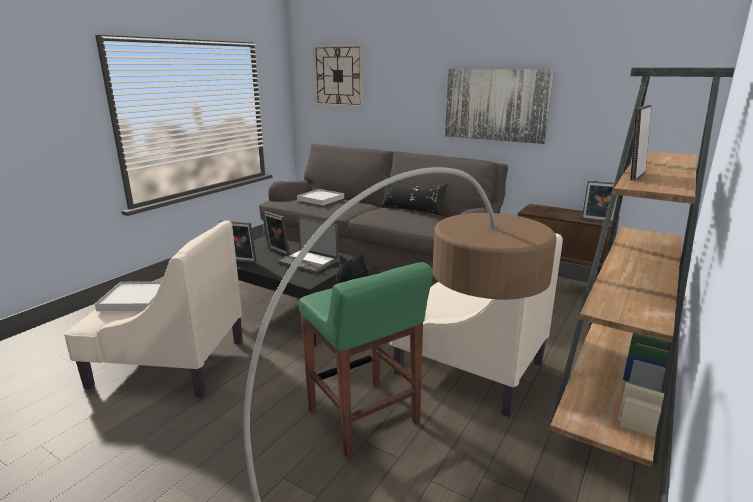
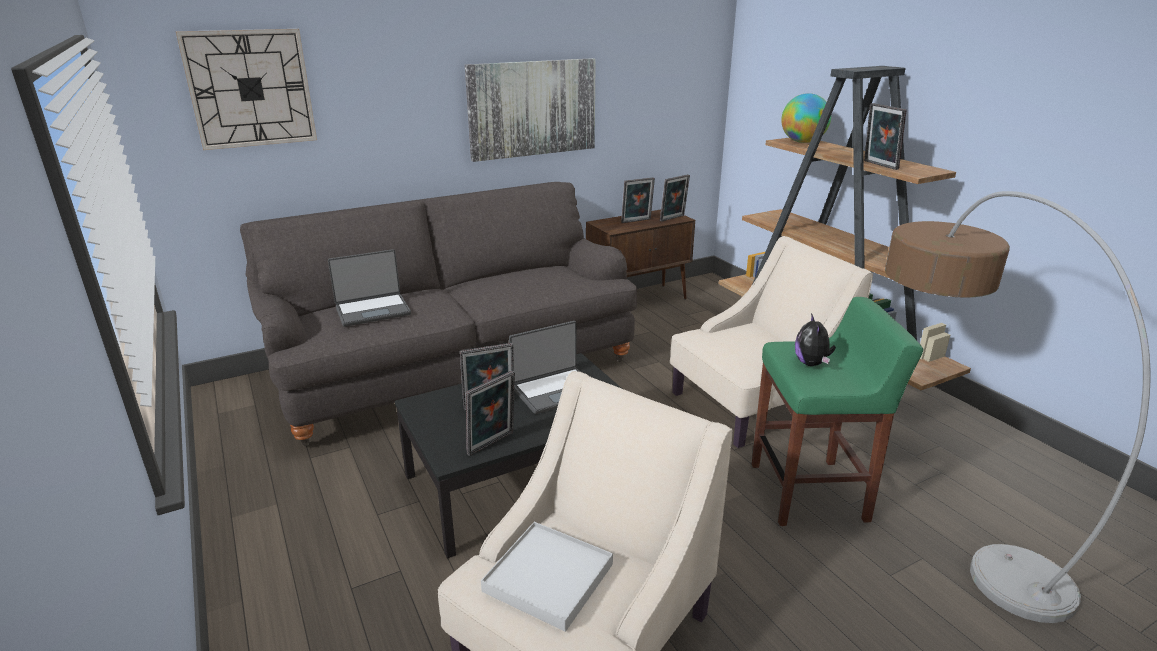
camera: 60 degrees left, 5 degrees up
white tray [297,189,344,206] -> laptop [328,249,411,327]
black pillow [380,176,448,216] -> none
none -> picture frame [621,177,655,223]
none -> globe [781,93,831,143]

